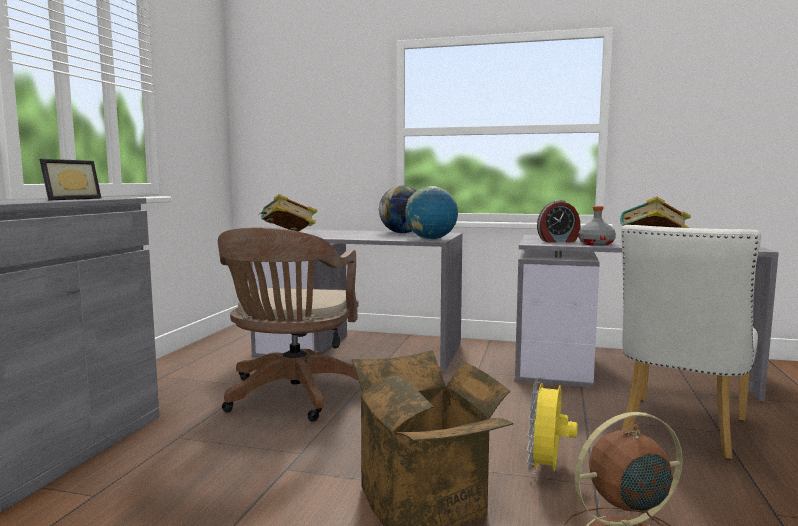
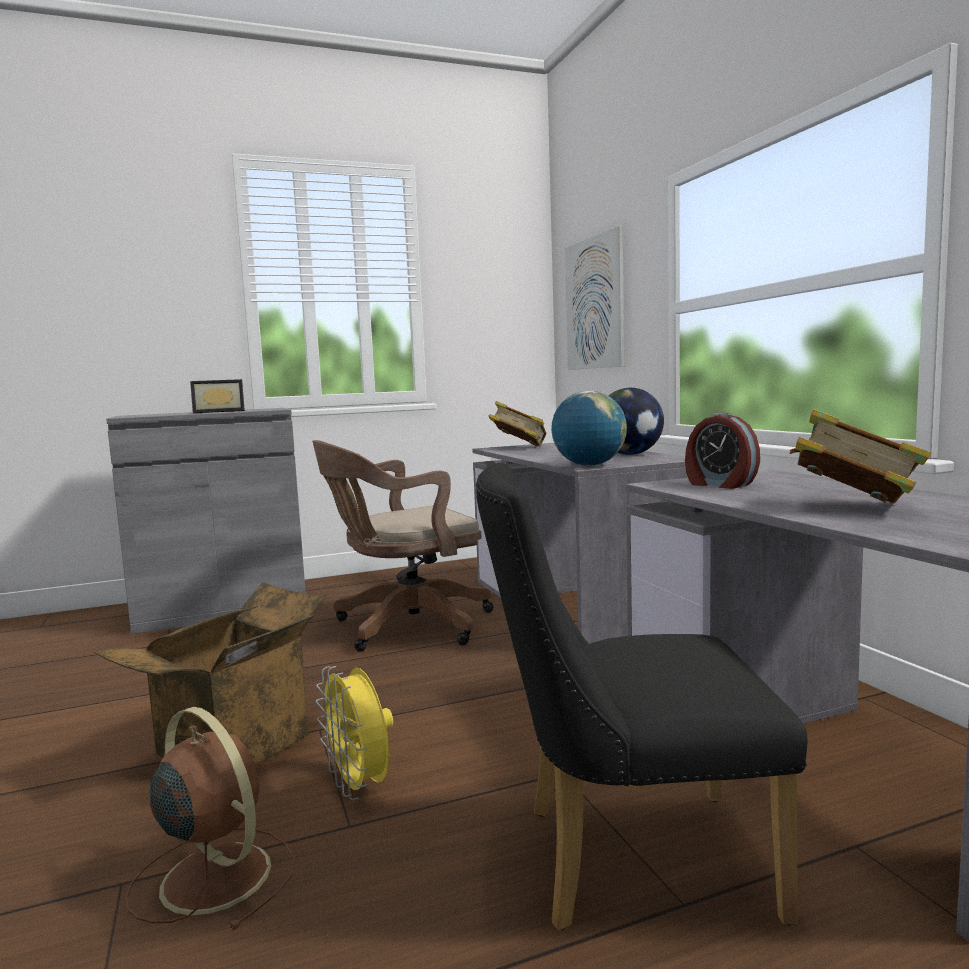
camera: 55 degrees right, 0 degrees up
yellow fan [527,377,578,475] -> yellow fan turned 105 degrees counterclockwise [316,666,393,800]
grey bottle [578,206,616,246] -> none
white chair [621,225,761,460] -> black chair [476,462,808,930]
none -> picture [565,226,625,370]

